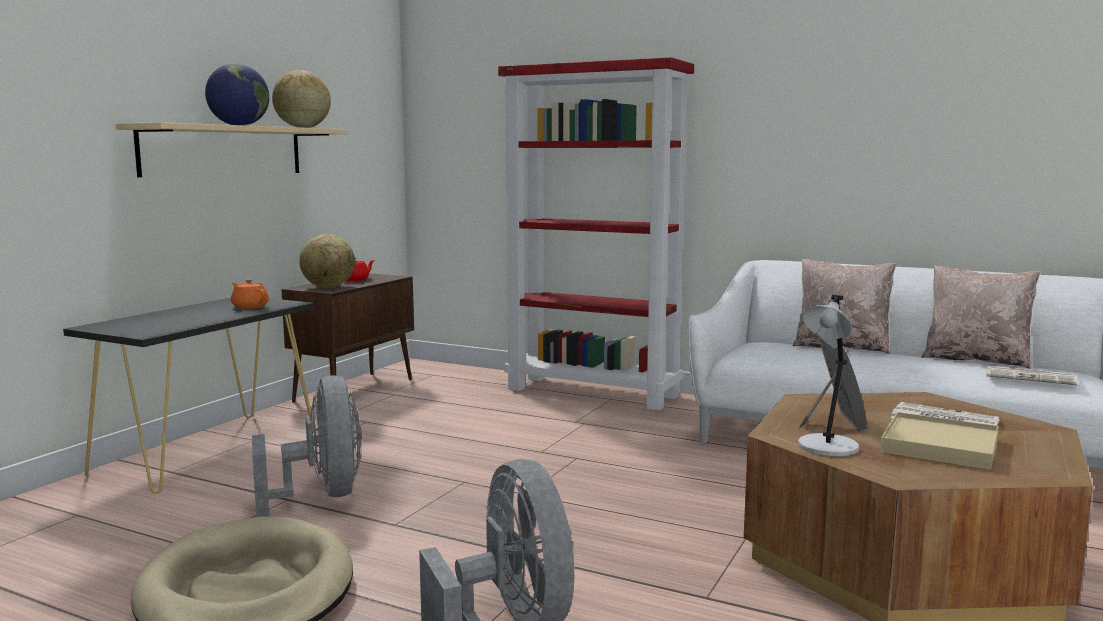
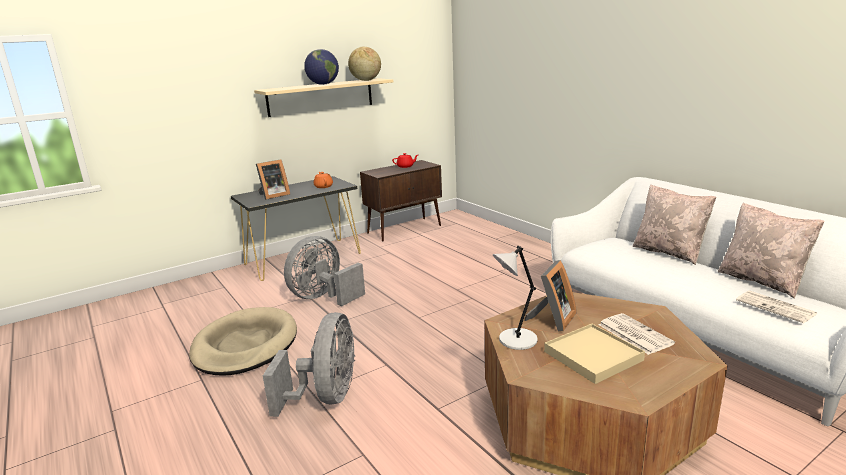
camera: 30 degrees right, 10 degrees up
grey fan [252,375,362,517] -> grey fan turned 150 degrees counterclockwise [284,236,365,306]
globe [299,234,355,288] -> none
red bookcase [498,57,694,410] -> none
none -> picture frame [256,159,290,200]

